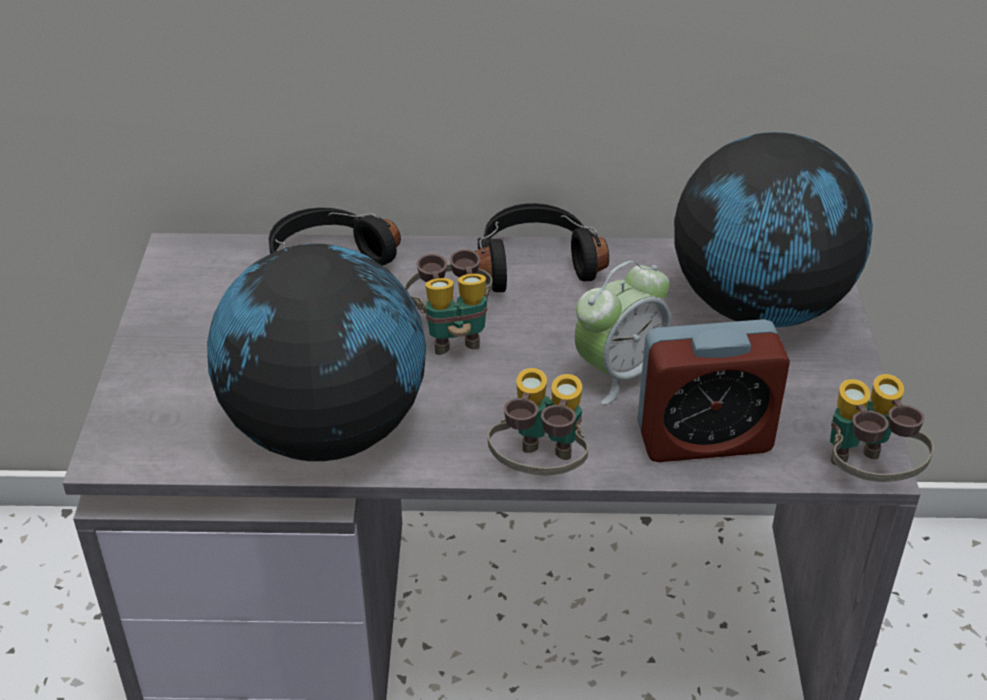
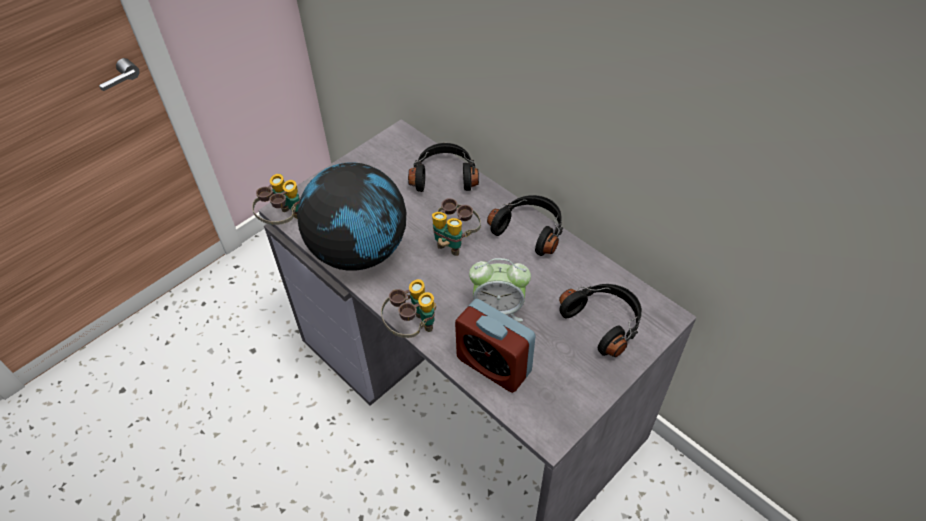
camera: 45 degrees right, 10 degrees up
globe [674,132,873,327] -> black headphones [559,284,642,357]
binoculars [830,374,934,482] -> binoculars moved to [252,174,300,225]

